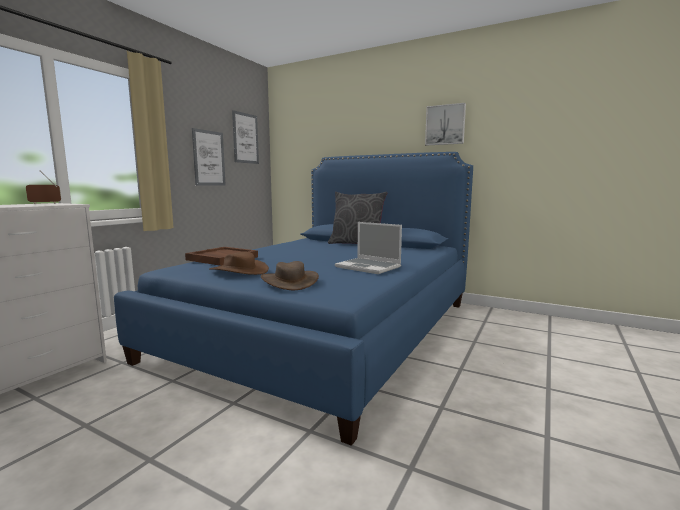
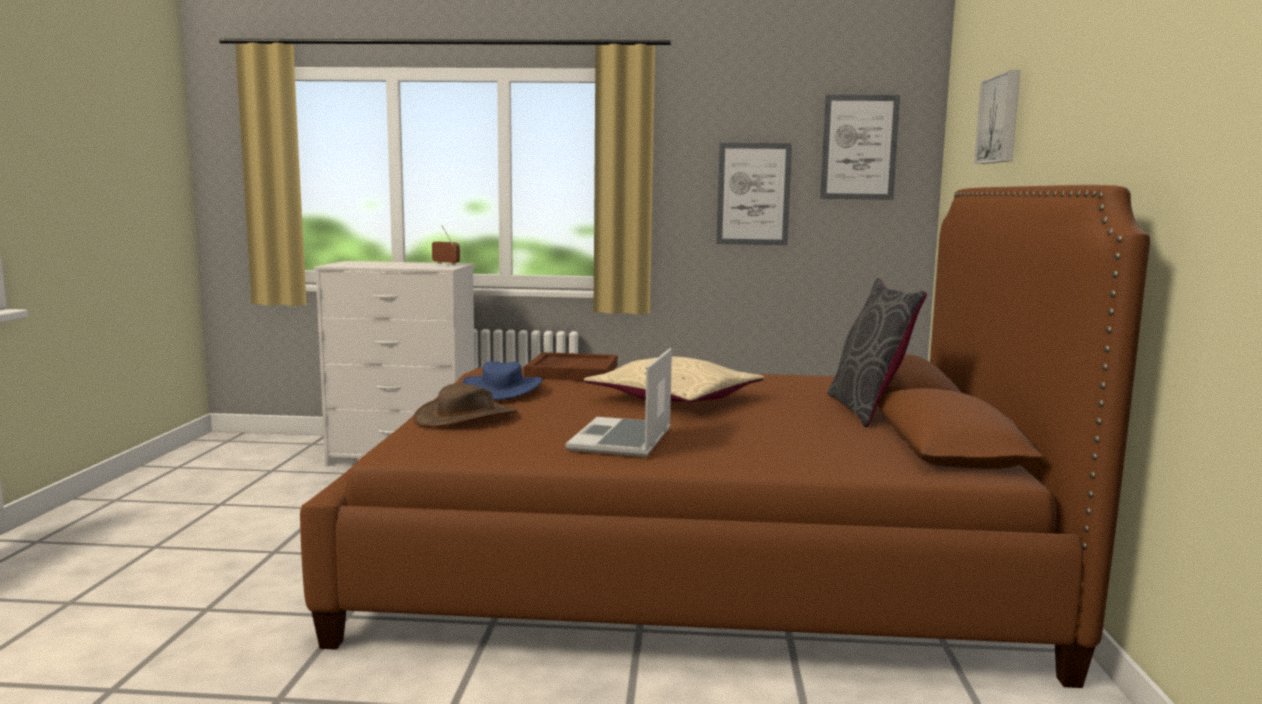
camera: 65 degrees right, 0 degrees up
blue bed [114,152,473,446] -> brown bed [300,185,1150,688]
brown hat [209,252,269,275] -> blue hat [463,361,543,400]
picture [425,103,466,146] -> picture moved to [974,70,1020,164]
none -> beige pillow [584,357,764,403]

